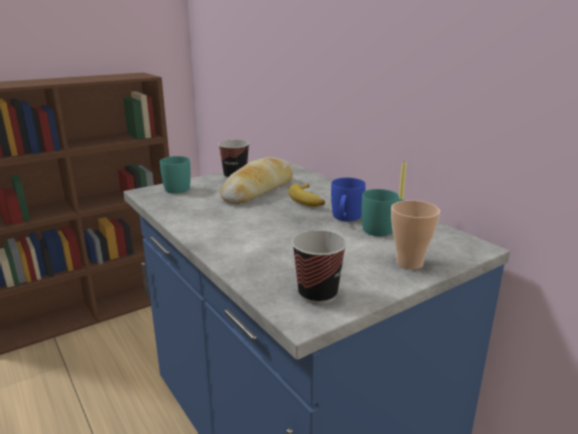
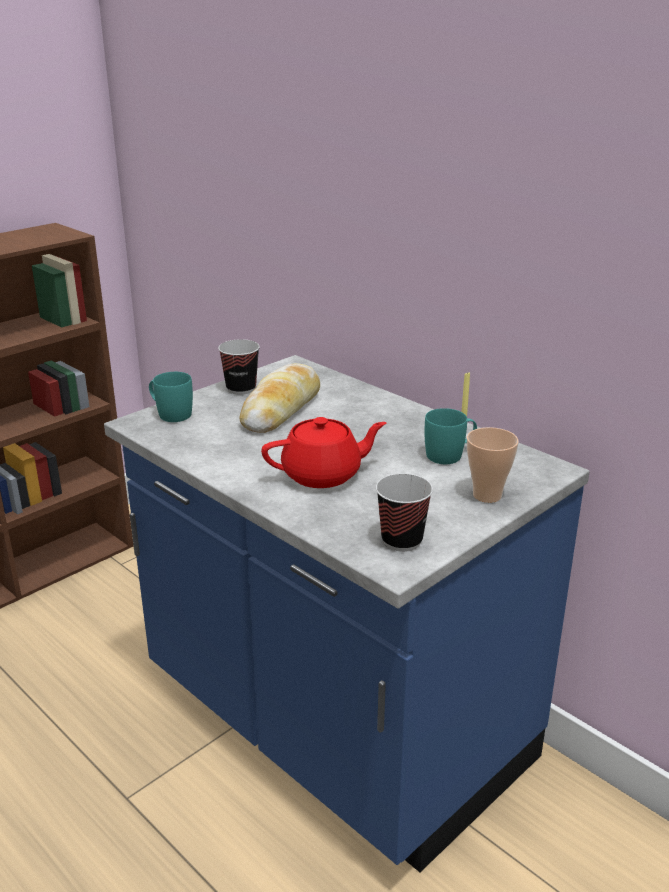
camera: 10 degrees left, 5 degrees up
banana [288,184,325,207] -> none
blue mug [331,178,366,221] -> none
none -> red teapot [261,417,387,488]

